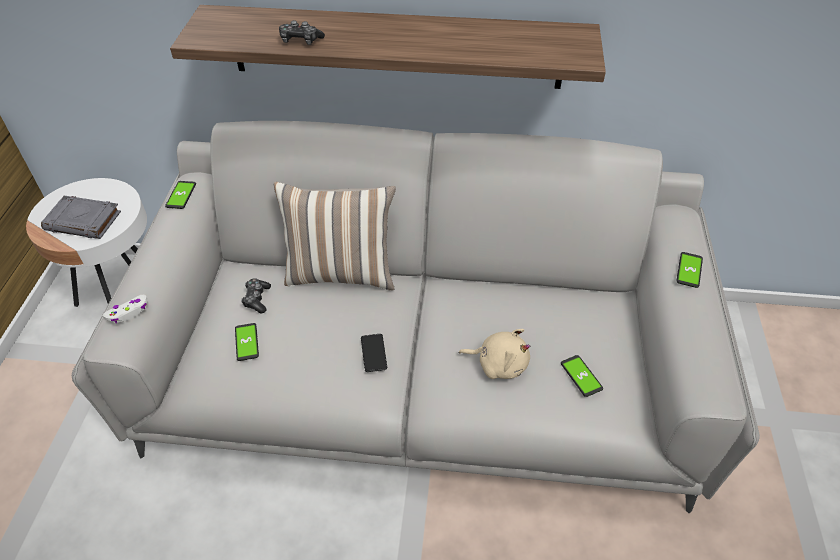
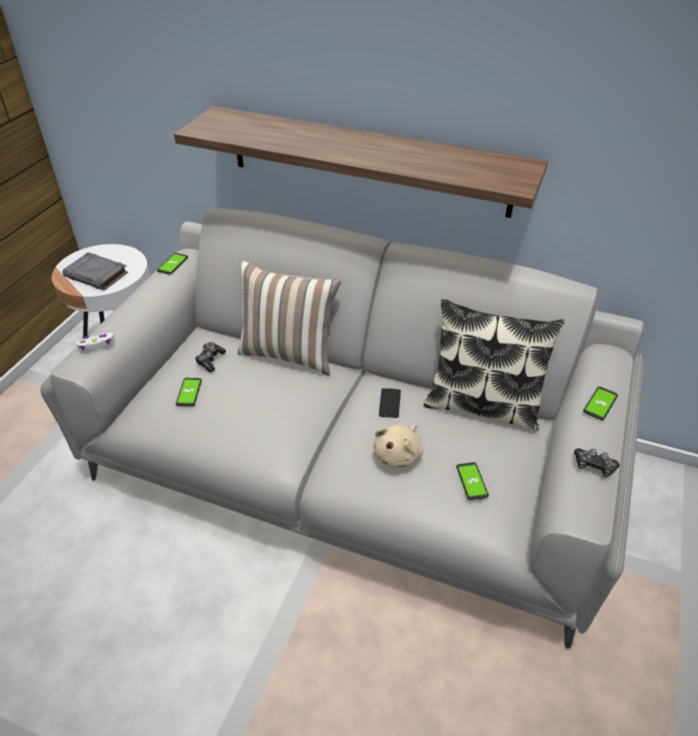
camera: 15 degrees right, 5 degrees down
game controller [279,20,325,45] -> game controller moved to [574,448,620,477]
phone [361,334,387,372] -> phone moved to [379,388,401,418]
beige plush toy [459,329,530,379] -> beige plush toy turned 90 degrees clockwise [373,424,423,468]
none -> pillow [423,299,565,431]

